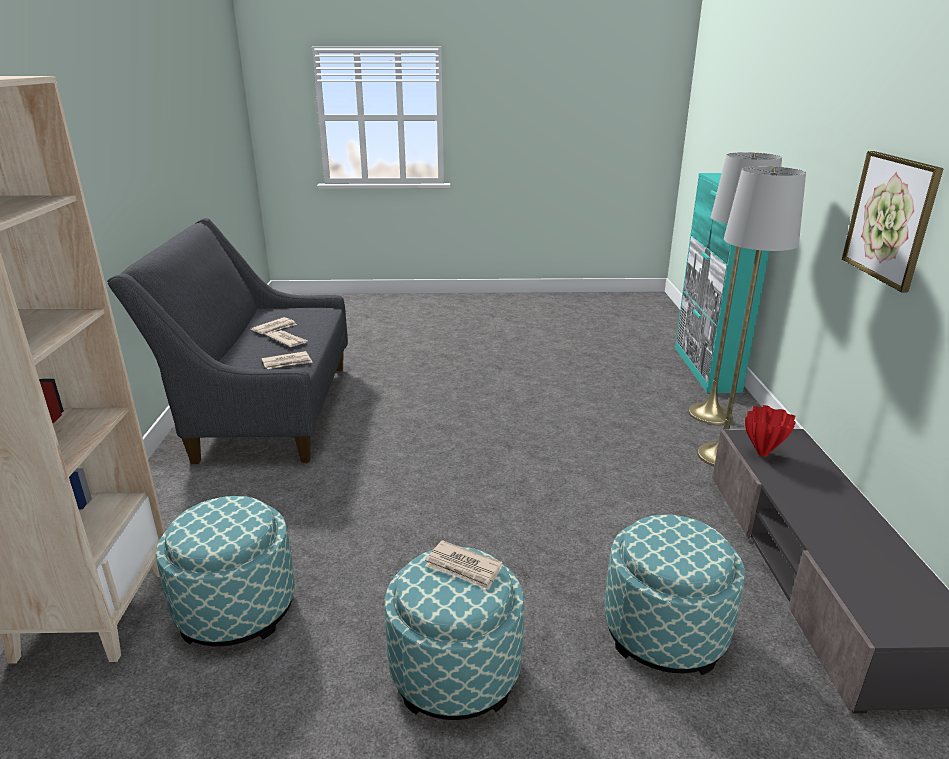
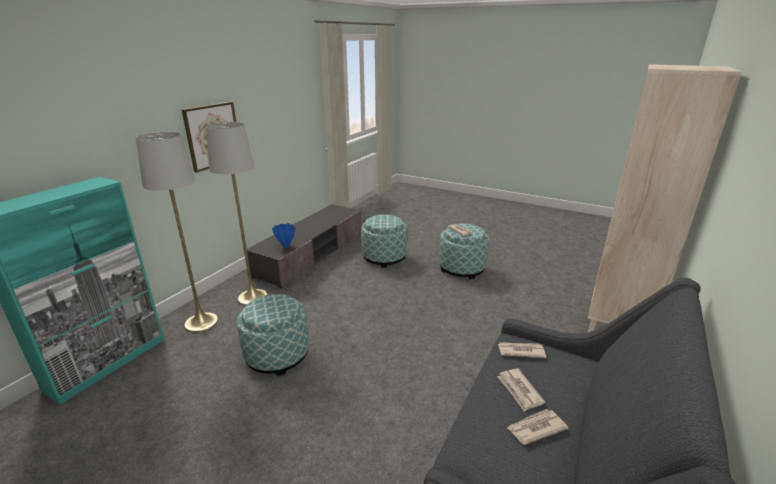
camera: 150 degrees left, 0 degrees up
ottoman [156,496,295,646] -> ottoman moved to [237,294,309,376]
red vase [745,405,796,457] -> blue vase [272,223,295,248]

